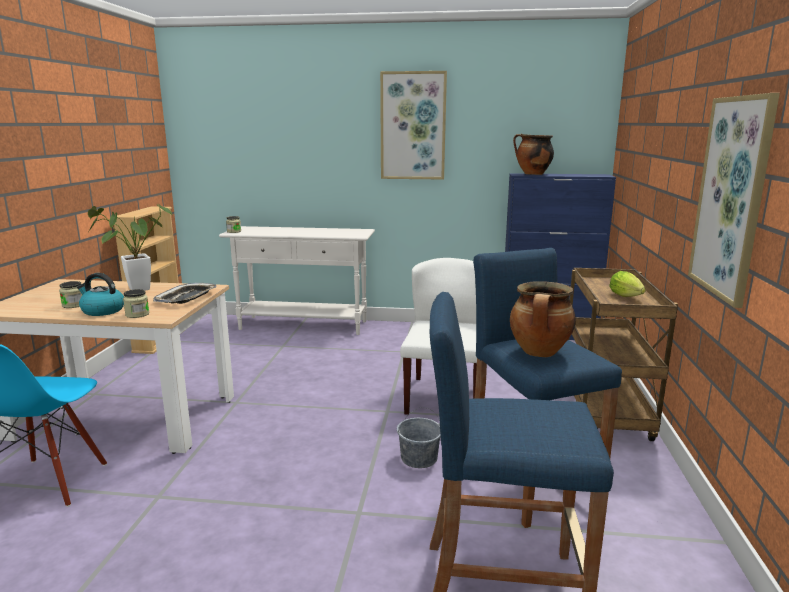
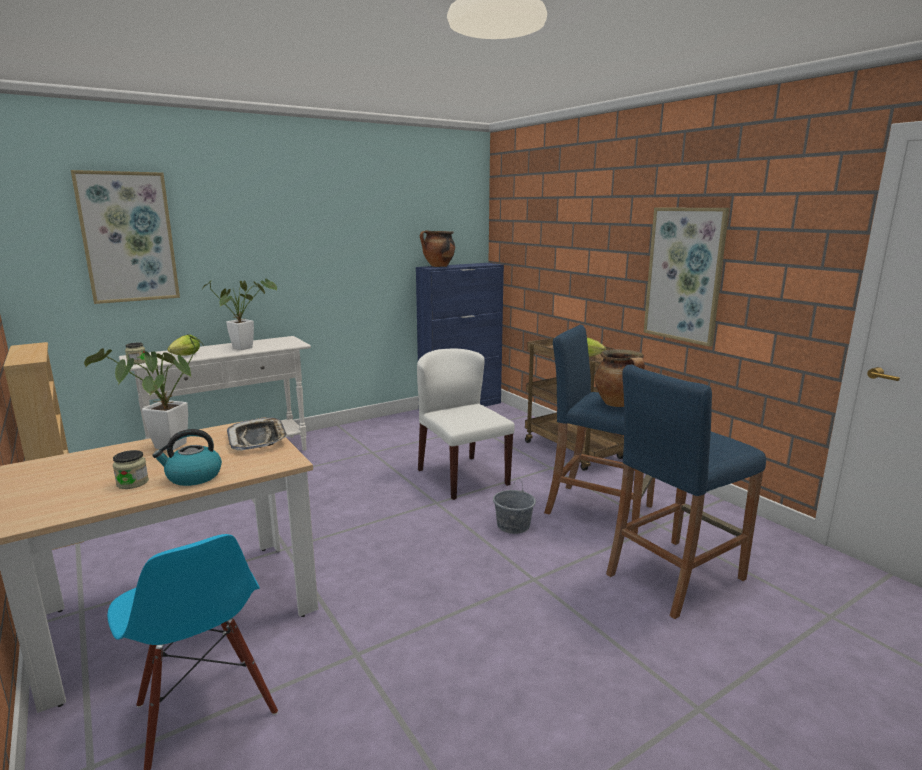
camera: 40 degrees left, 0 degrees up
jar [123,289,150,318] -> none
picture [380,71,447,180] -> picture moved to [71,170,180,304]
none -> lettuce [167,335,200,356]
none -> potted plant [202,278,277,350]

